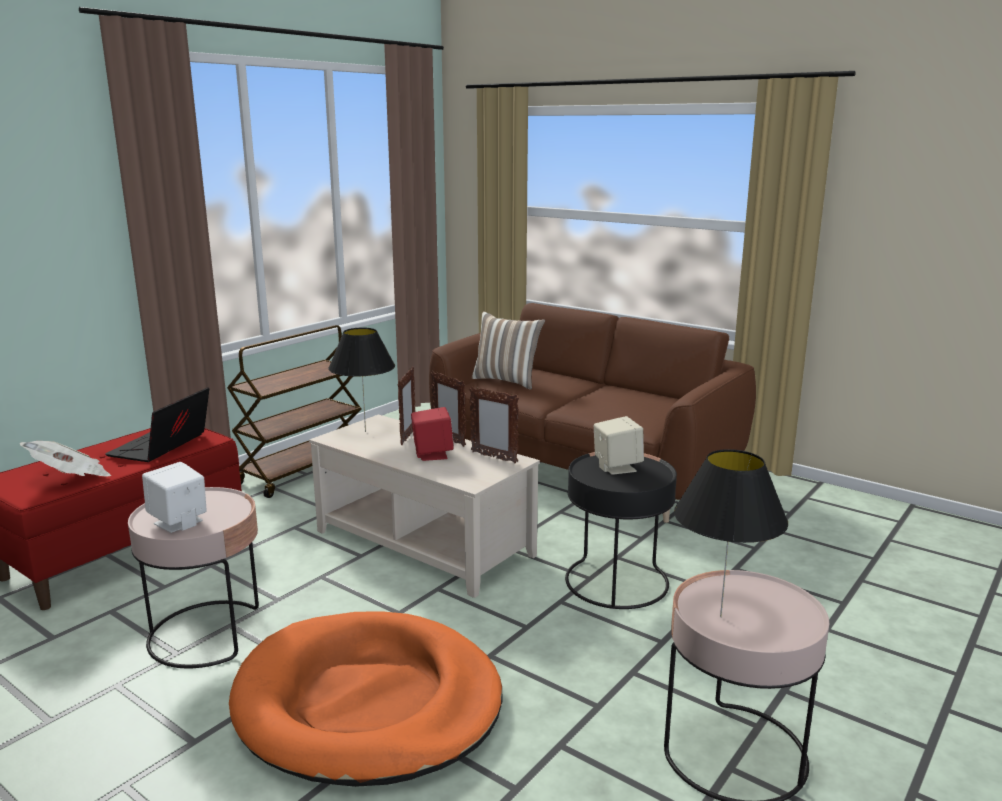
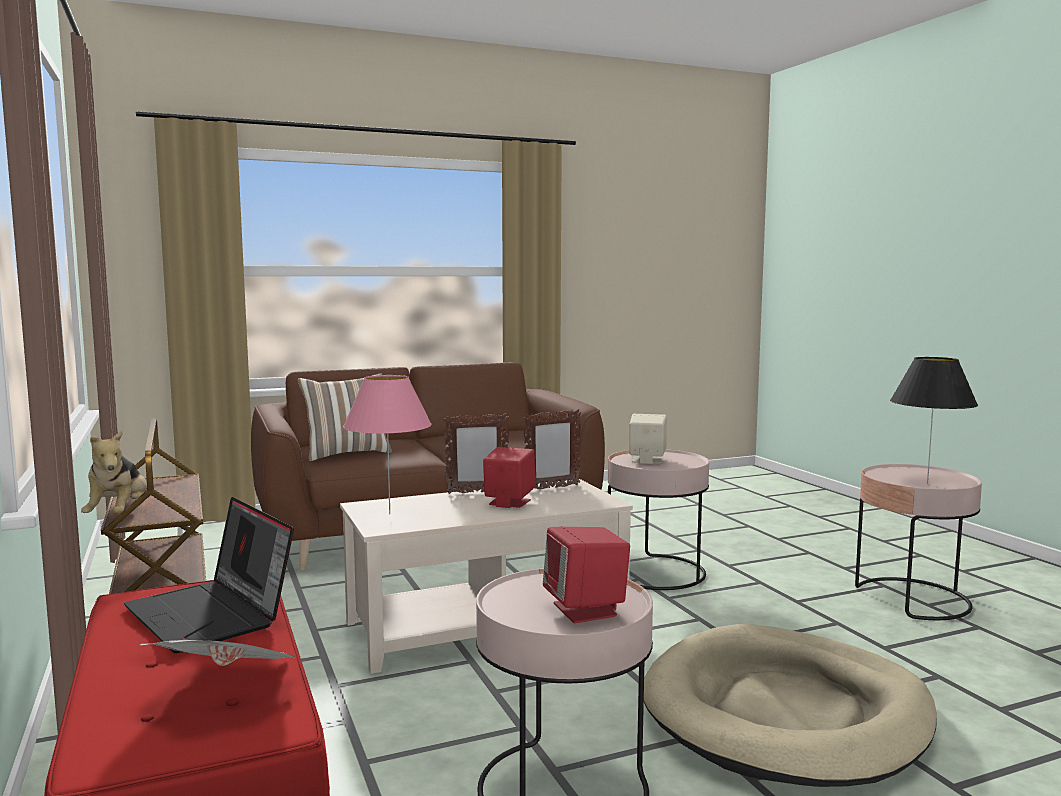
camera: 60 degrees left, 10 degrees down
white speaker [142,462,207,533] -> red speaker [543,527,630,623]
orange dog bed [229,611,502,787] -> beige dog bed [644,624,937,787]
black table lamp [328,328,395,432] -> pink table lamp [343,375,432,514]
picture frame [398,366,415,445] -> none
black side table [565,452,677,609] -> pink side table [608,449,709,590]
none -> plush toy [81,430,147,514]

